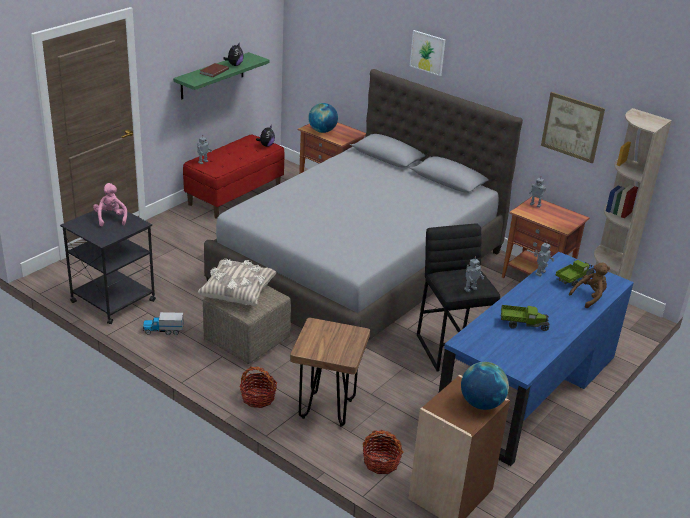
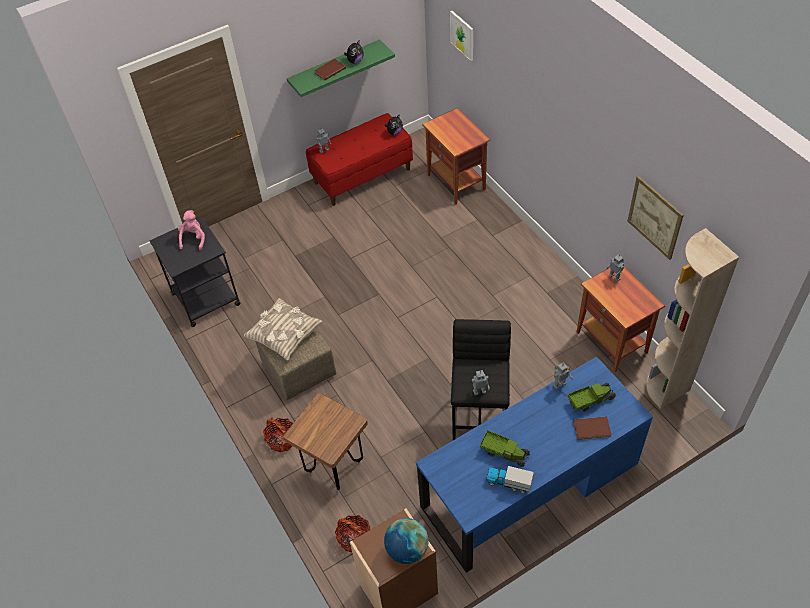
camera: 25 degrees right, 20 degrees up
toy truck [143,312,184,335] -> toy truck moved to [486,466,534,493]
grey bed [204,69,523,341] -> none
globe [308,103,338,133] -> none
picture [410,30,446,76] -> picture moved to [450,11,473,61]
brown plush toy [569,262,610,308] -> brown book [573,416,612,440]

